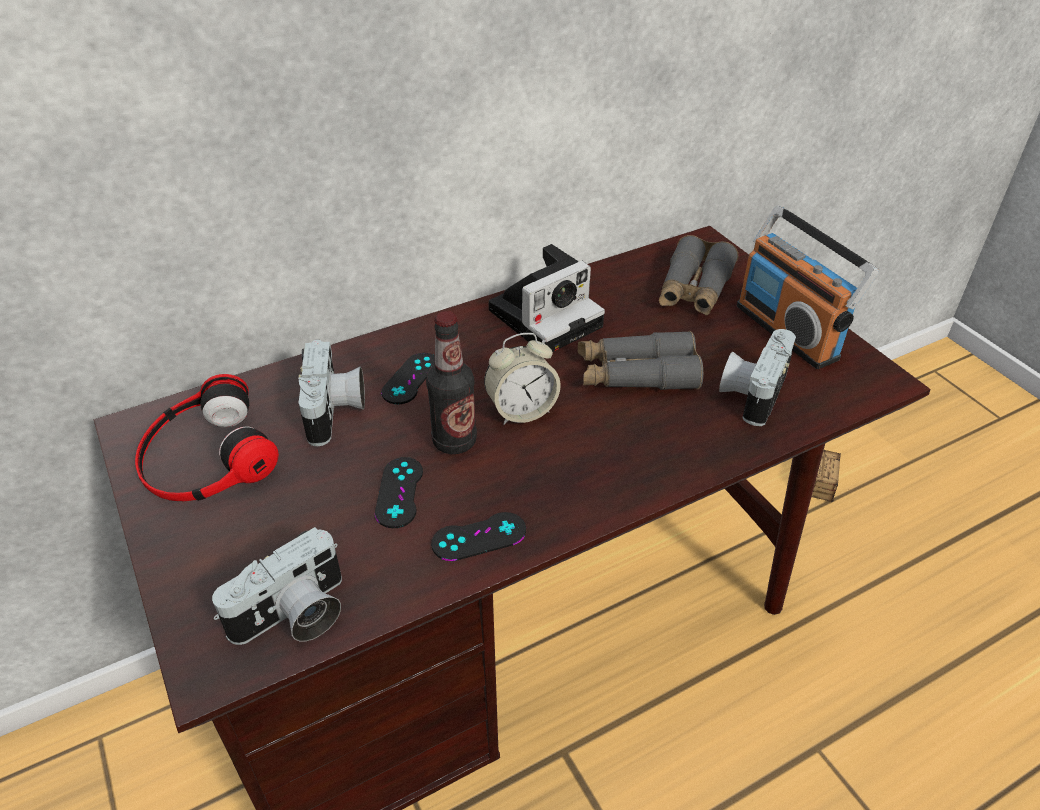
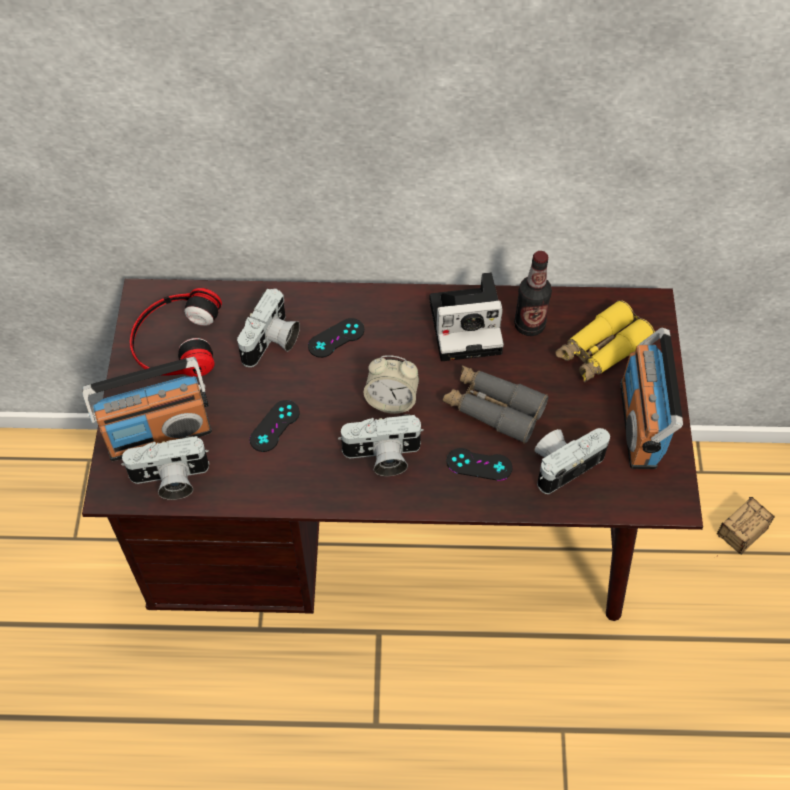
camera: 30 degrees right, 15 degrees up
bottle [426,311,477,454] -> bottle moved to [514,251,552,336]
black game controller [431,512,526,561] -> black game controller moved to [446,448,512,481]
grey binoculars [659,235,738,315] -> yellow binoculars [555,300,655,383]
none -> radio [82,357,212,461]
none -> camera [338,414,424,476]

